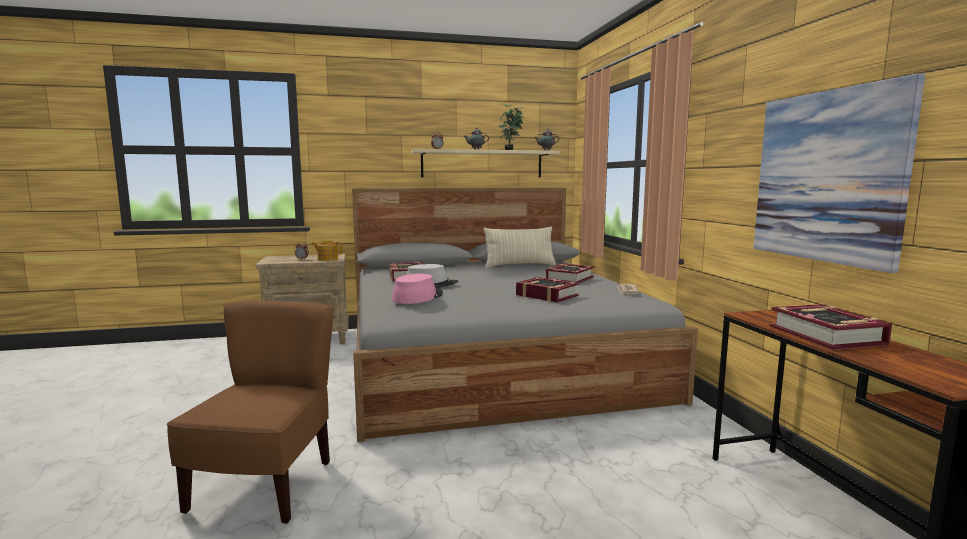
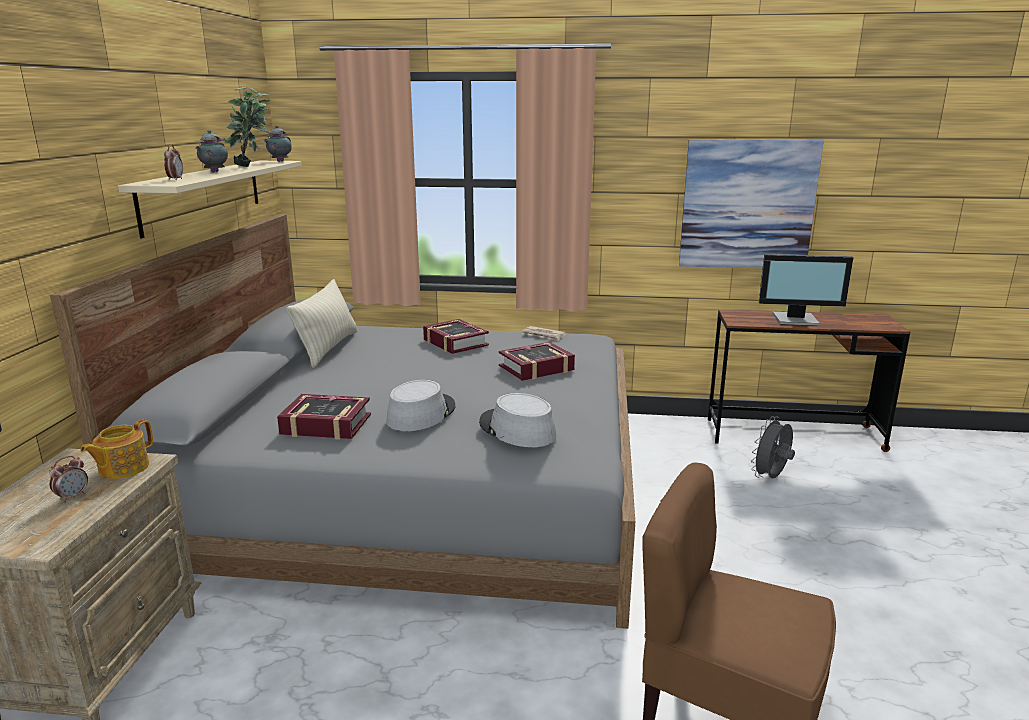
camera: 70 degrees left, 10 degrees up
pink hat [392,273,443,304] -> grey hat [479,393,556,447]
book [770,304,892,350] -> monitor [759,254,853,326]
none -> grey fan [751,416,795,478]

